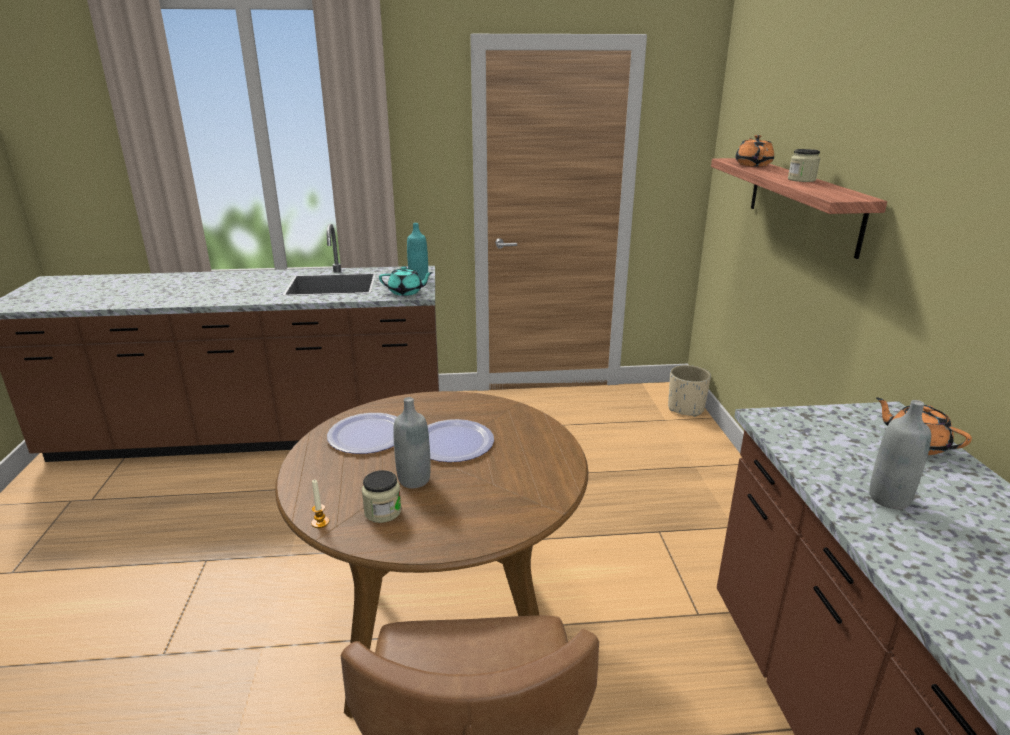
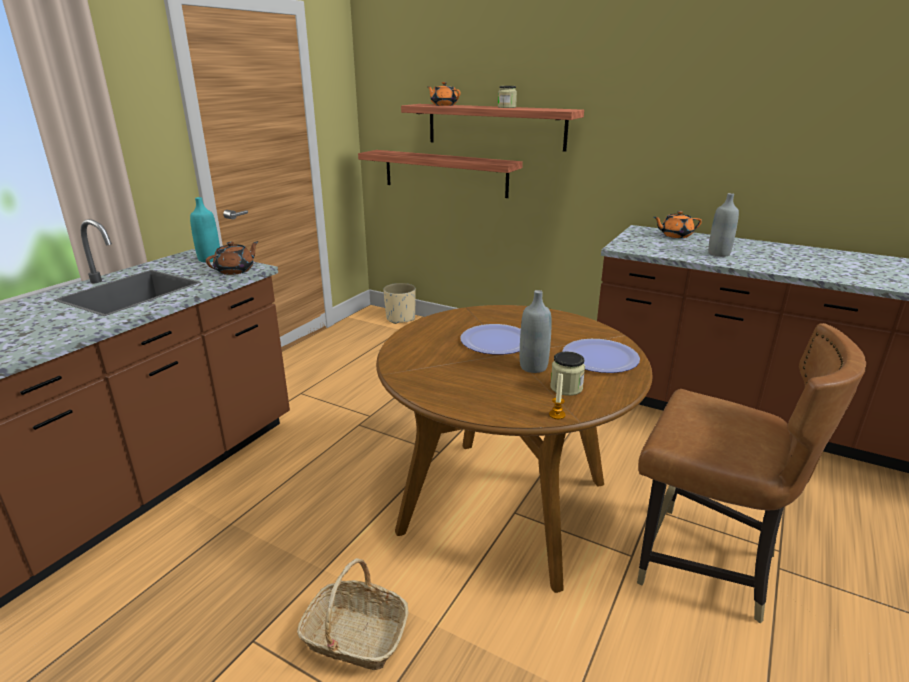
camera: 55 degrees left, 0 degrees up
plate [327,413,397,454] -> plate moved to [562,339,640,373]
turquoise teapot [379,266,433,296] -> brown teapot [206,241,259,275]
none -> basket [297,558,408,670]
none -> shelf [358,150,523,198]

